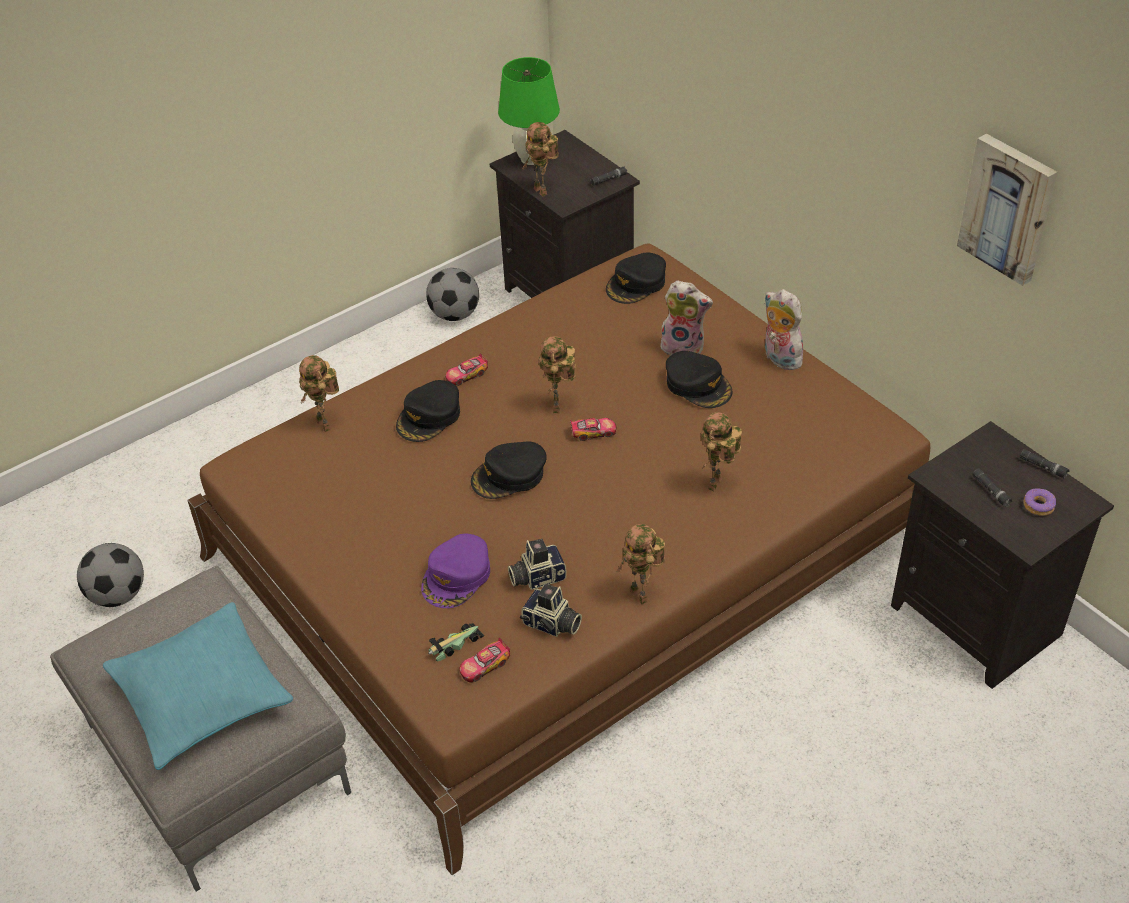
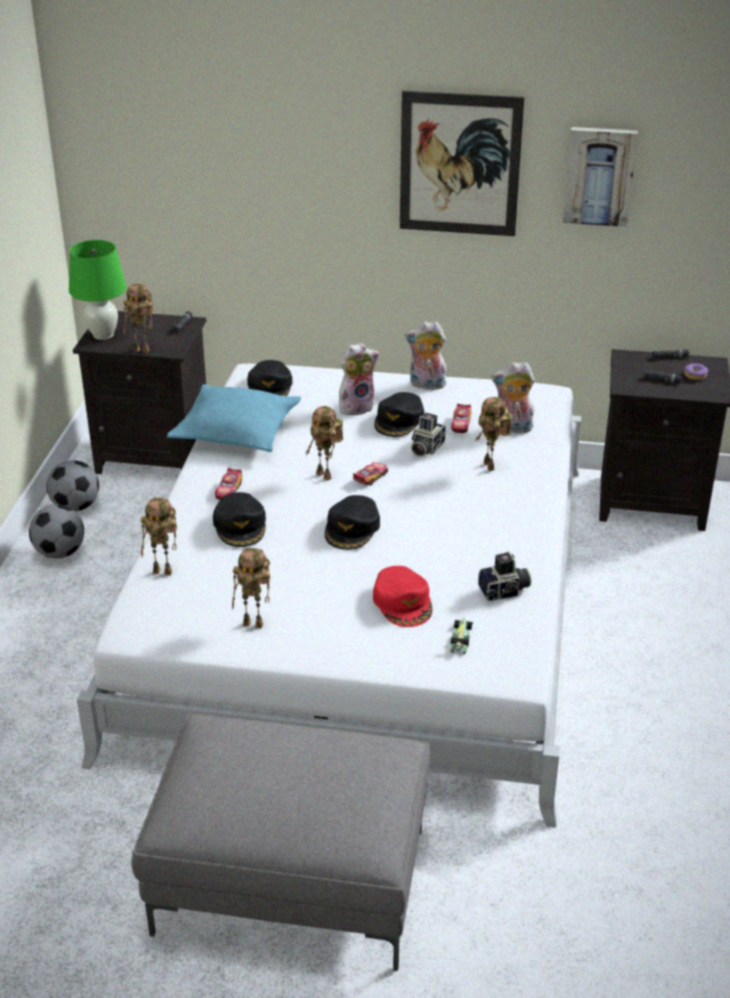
camera: 45 degrees left, 10 degrees down
football [77,543,144,607] -> football moved to [29,504,84,558]
turquoise pillow [103,602,293,770] -> turquoise pillow moved to [167,384,301,452]
brown bed [187,243,930,875] -> white bed [77,364,581,828]
purple cap [421,534,490,608] -> red cap [373,566,432,627]
toy car [459,638,510,682] -> toy car moved to [451,404,472,433]
camera [508,539,567,590] -> camera moved to [411,413,446,457]
toy robot [616,524,665,605] -> toy robot moved to [232,548,270,628]
black cap [666,351,732,408] -> black cap turned 105 degrees clockwise [374,392,424,437]
none -> picture [400,91,524,236]
none -> plush toy [491,362,535,433]

